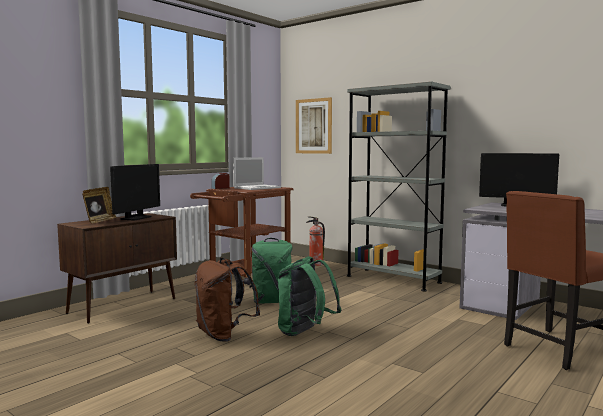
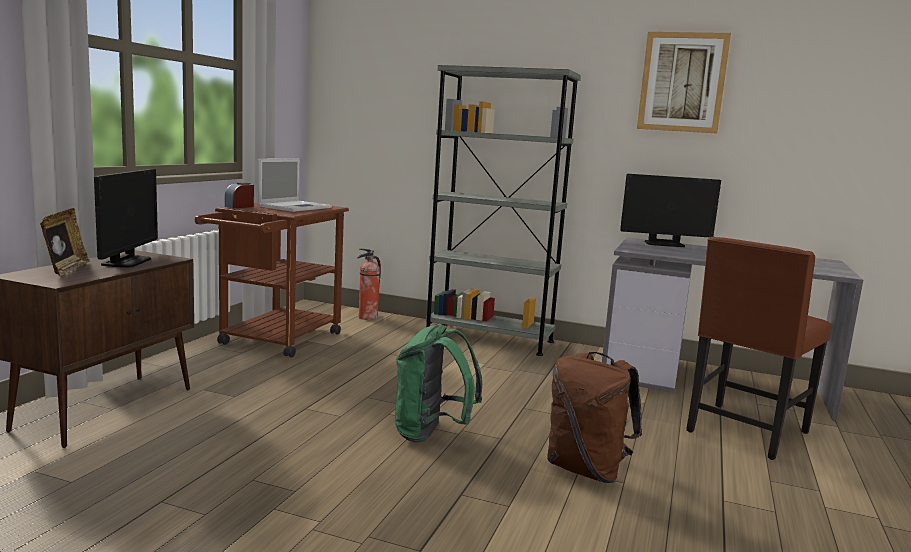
camera: 20 degrees left, 5 degrees up
brown backpack [194,258,260,342] -> brown backpack moved to [547,352,642,483]
green backpack [250,238,292,303] -> none
picture [296,97,332,154] -> picture moved to [637,32,731,133]

